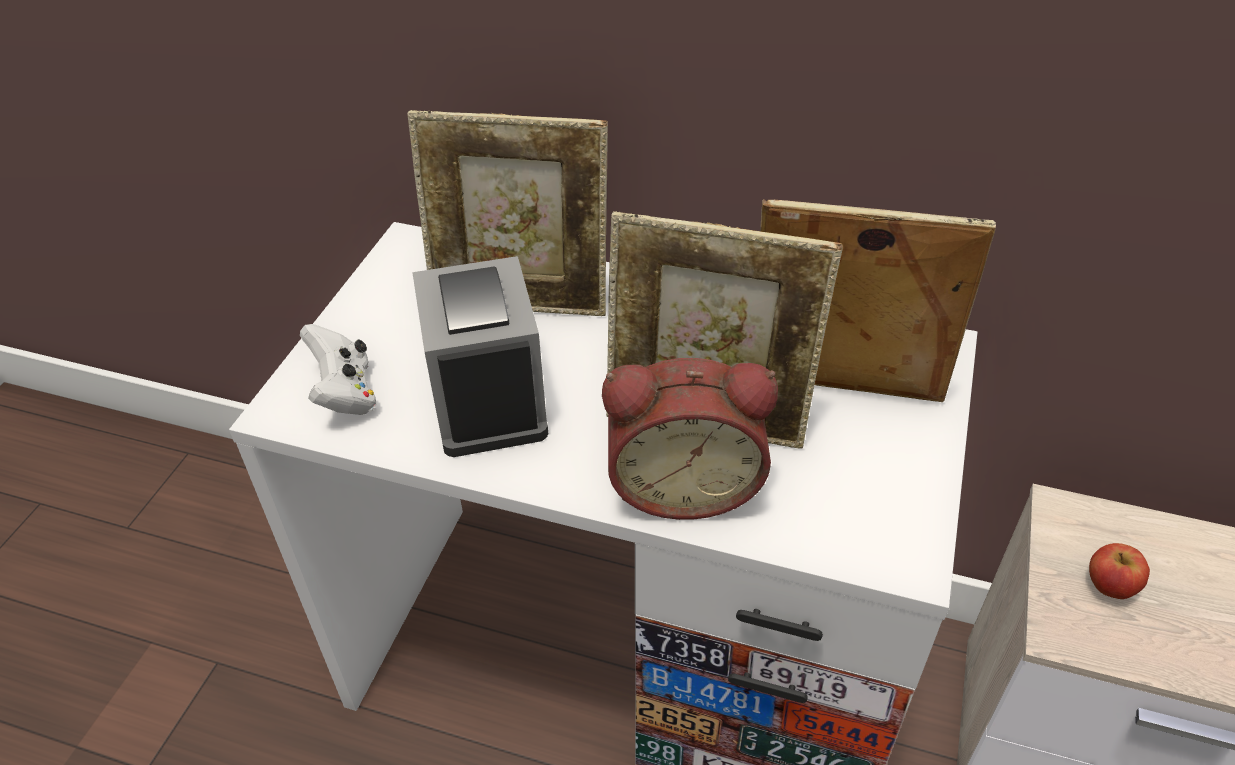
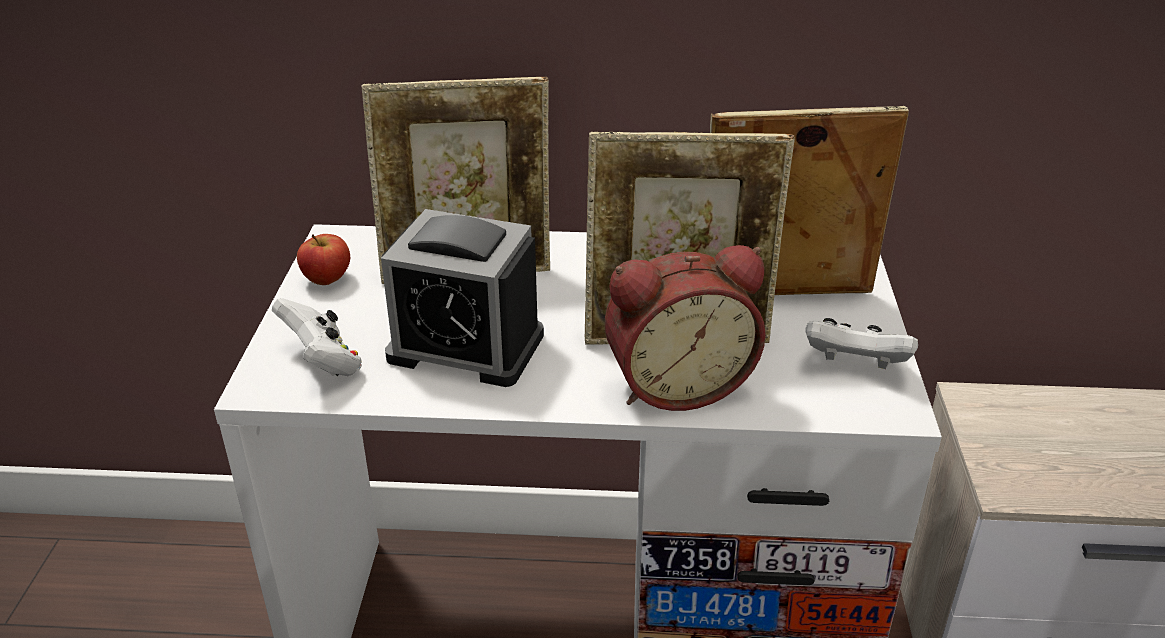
camera: 15 degrees left, 10 degrees down
alarm clock [412,256,548,457] -> alarm clock turned 45 degrees counterclockwise [381,209,544,387]
apple [1089,543,1150,599] -> apple moved to [297,234,350,285]
none -> white game controller [806,318,918,369]

